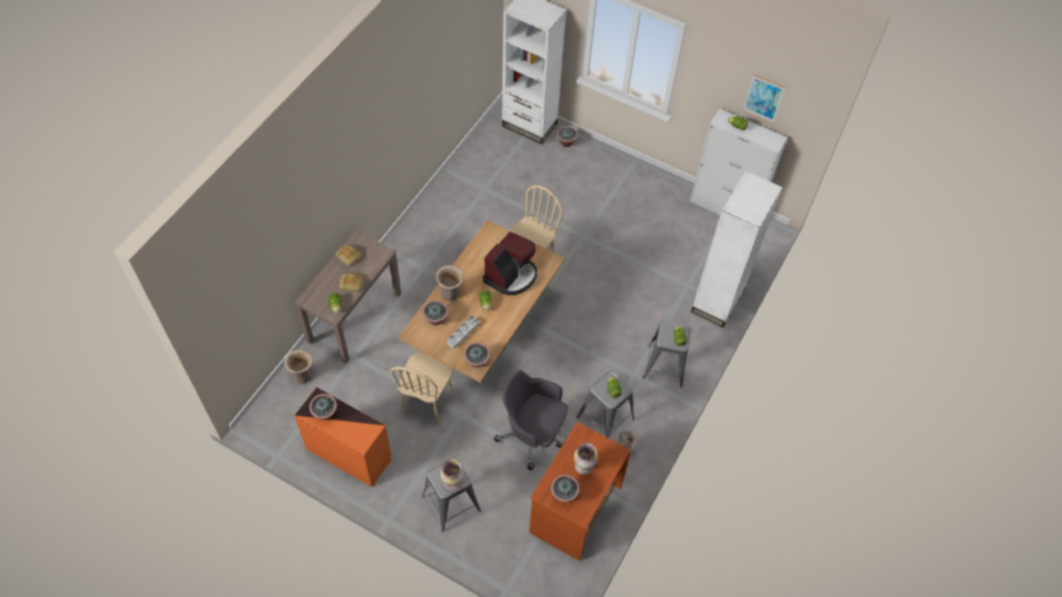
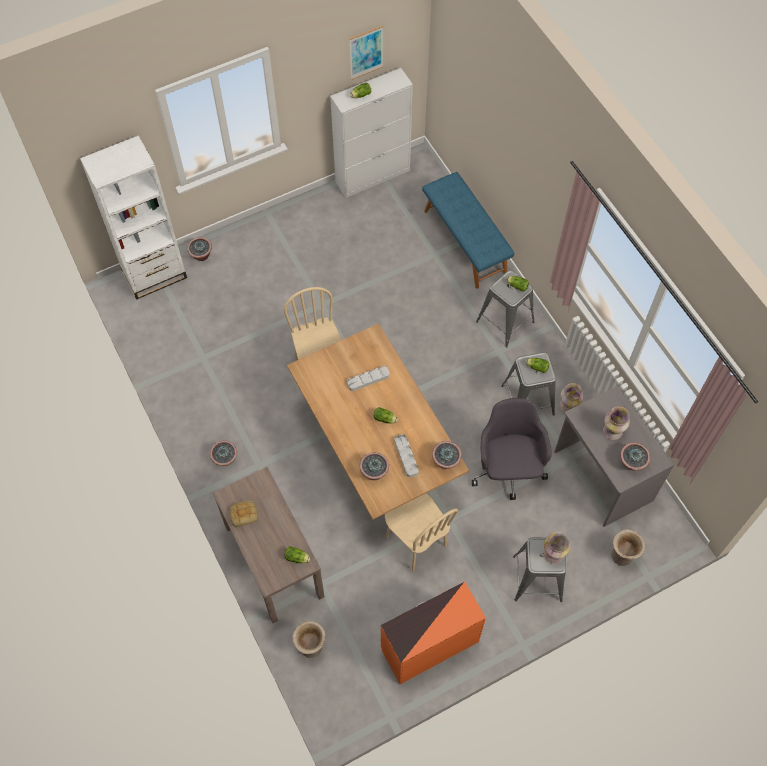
camera: 55 degrees left, 5 degrees up
potted plant [309,394,337,420] -> potted plant moved to [210,440,237,466]
bread [339,273,364,292] -> none
beige vase [435,265,464,301] -> beige vase moved to [611,529,645,566]
coffee machine [483,232,537,295] -> grey tray [347,366,390,391]
grey office chair [494,370,568,470] -> grey office chair turned 120 degrees clockwise [472,398,552,500]
brown desk [529,422,631,561] -> grey desk [554,386,674,527]
white bookcase [691,171,783,328] -> blue bench [422,172,515,289]

